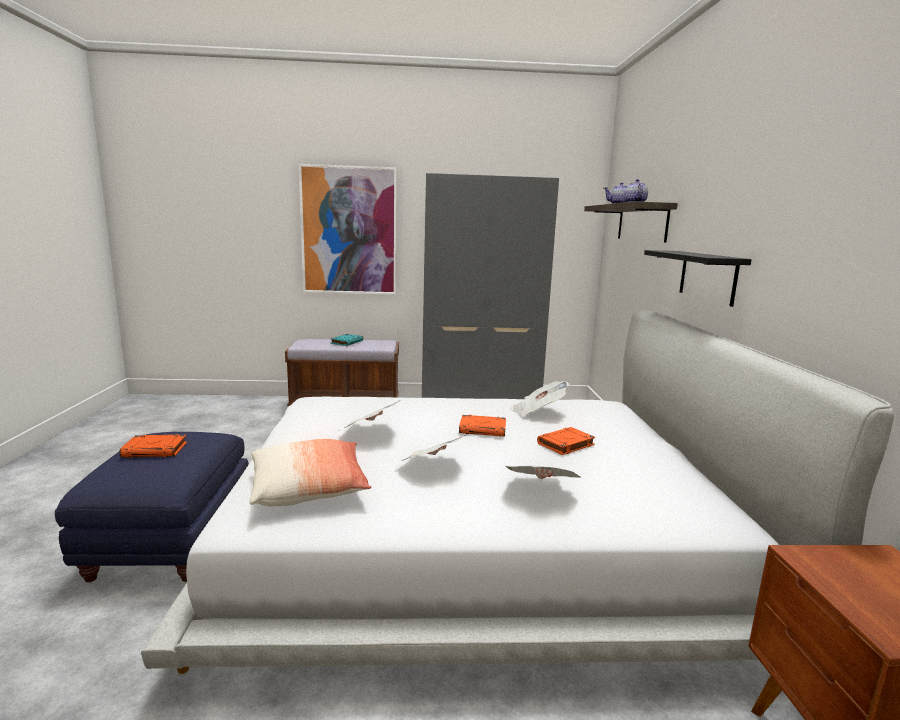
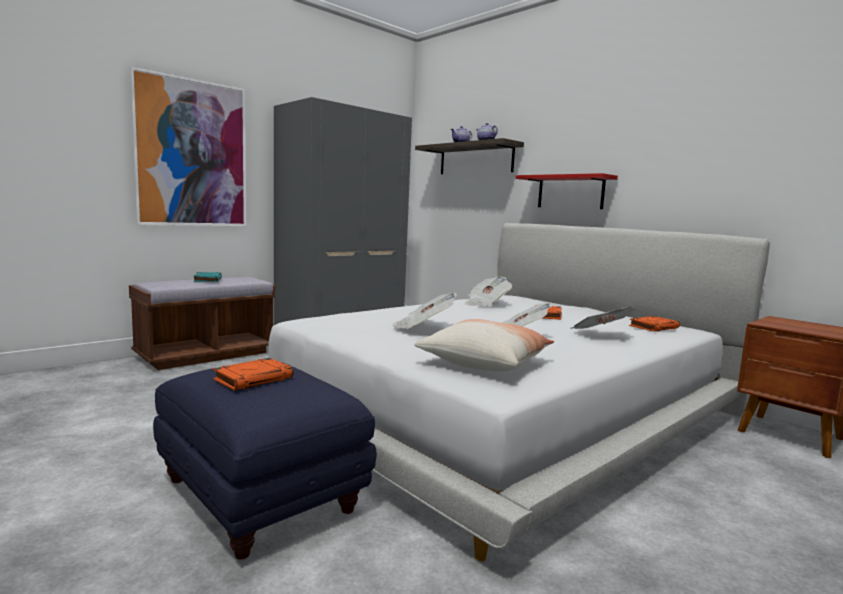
camera: 40 degrees left, 5 degrees down
orange book [459,415,506,437] -> orange book moved to [629,316,680,332]
black shelf [644,250,752,307] -> red shelf [516,173,618,209]

